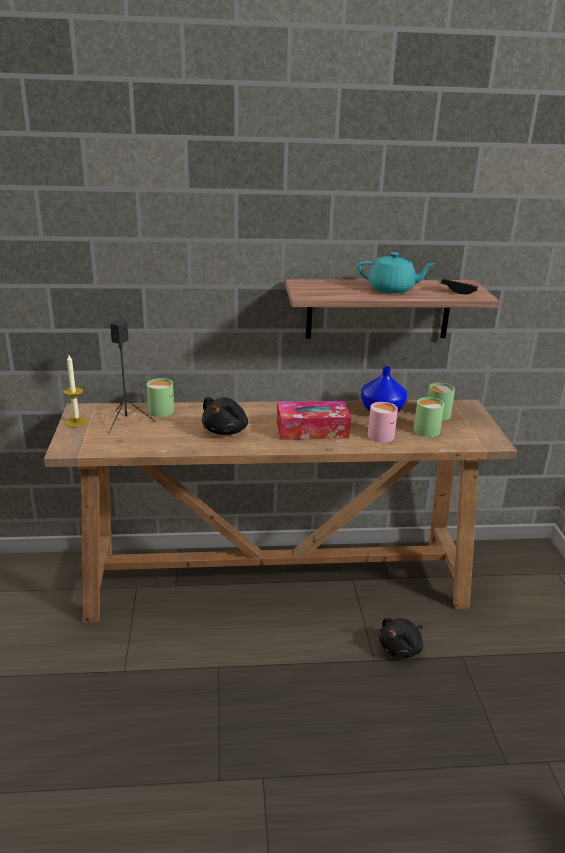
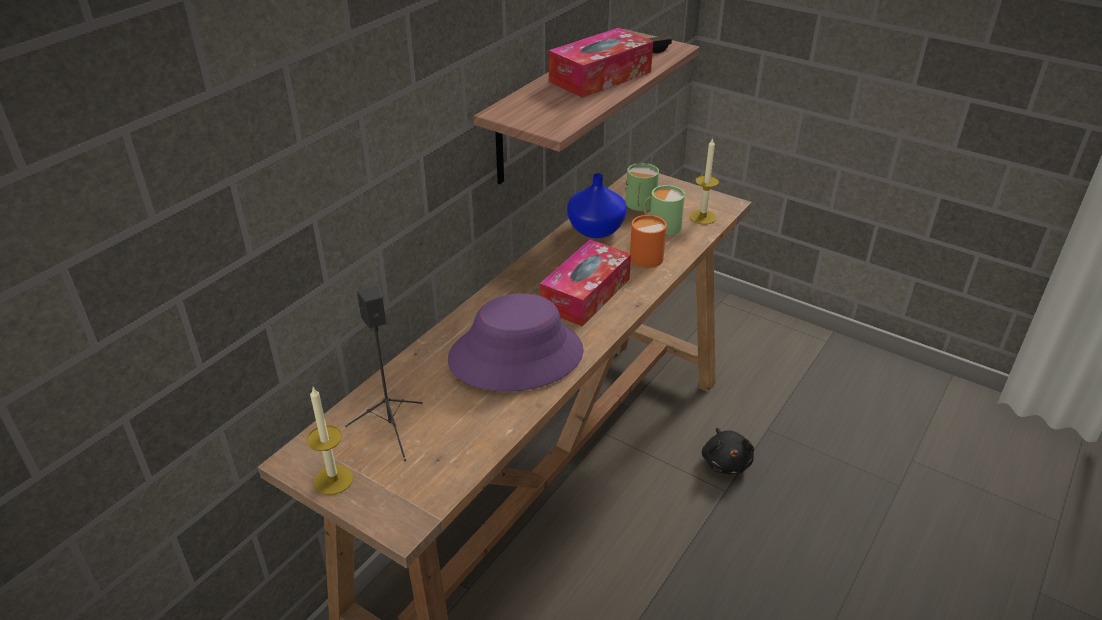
camera: 50 degrees left, 10 degrees up
green mug [147,378,175,417] -> none
black plush toy [202,397,248,435] -> purple hat [448,293,584,392]
turquoise teapot [358,252,435,294] -> tissue box [549,28,653,98]
pink mug [368,402,398,443] -> orange mug [630,215,667,268]
none -> candle [689,138,719,225]

